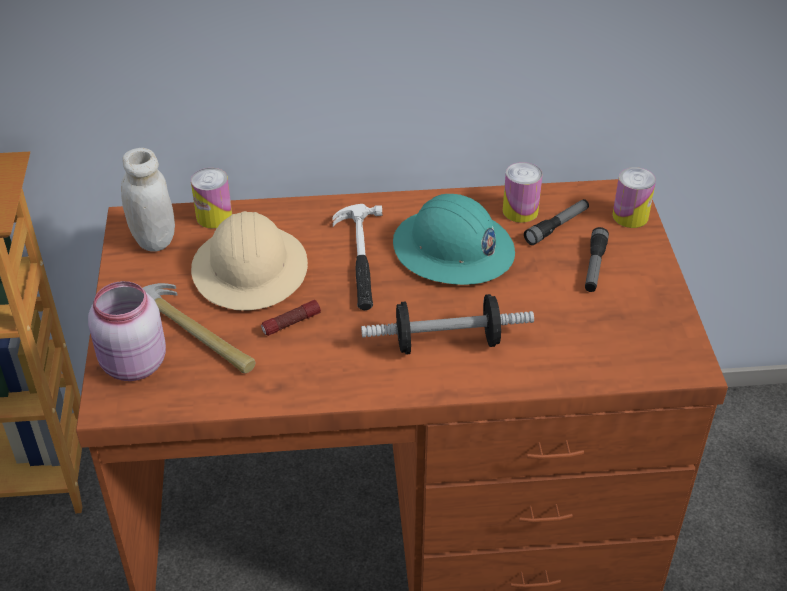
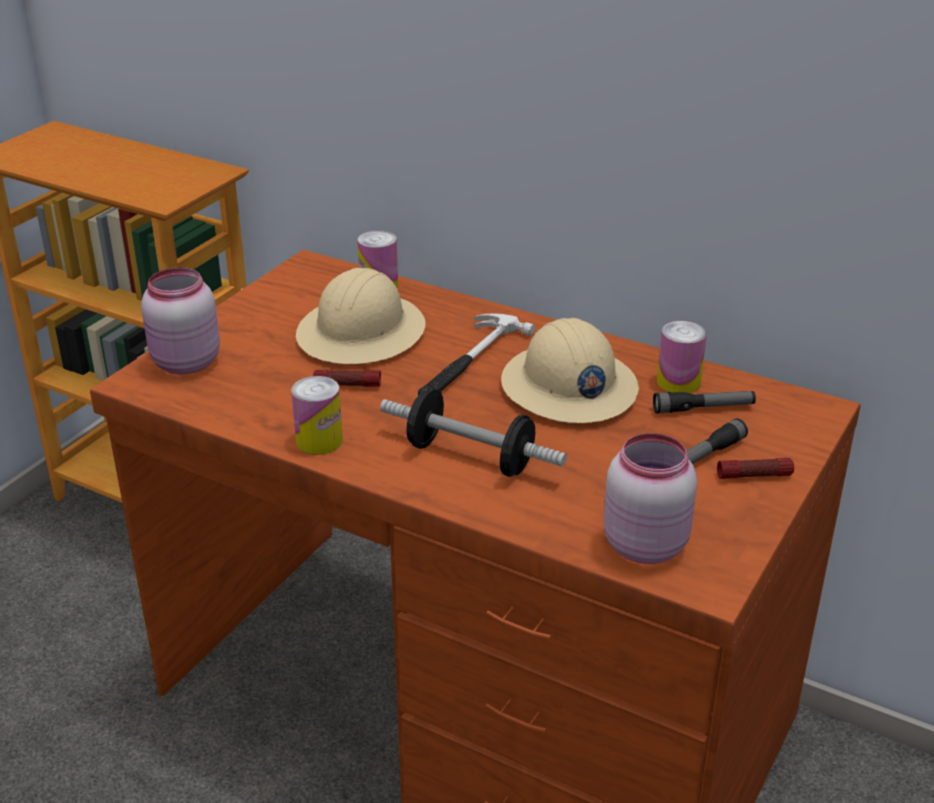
camera: 35 degrees right, 10 degrees down
white jar [121,148,175,252] -> none
hammer [143,283,255,373] -> none
turquoise hard hat [393,194,515,285] -> beige hard hat [501,318,639,423]
can [612,167,656,228] -> can moved to [291,376,343,455]
none -> pink jar [603,433,697,564]
none -> flashlight [717,458,794,479]

